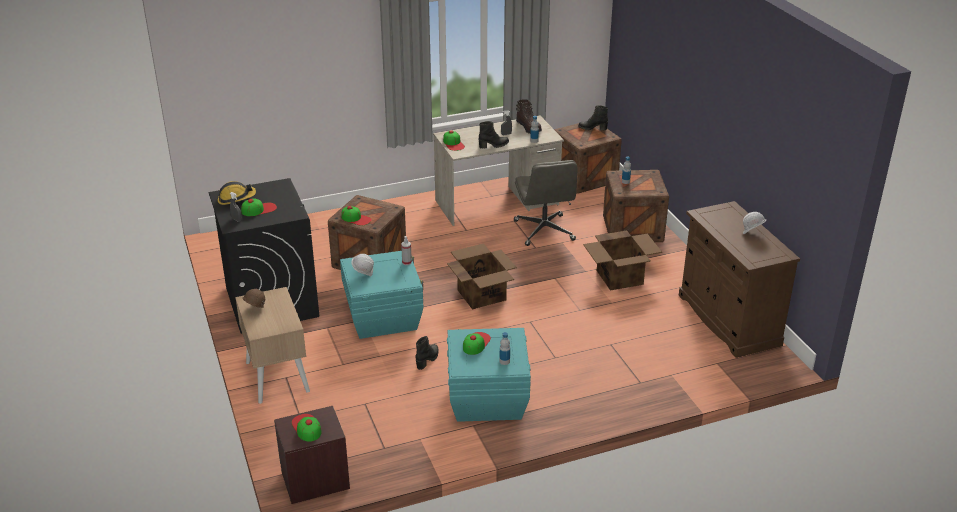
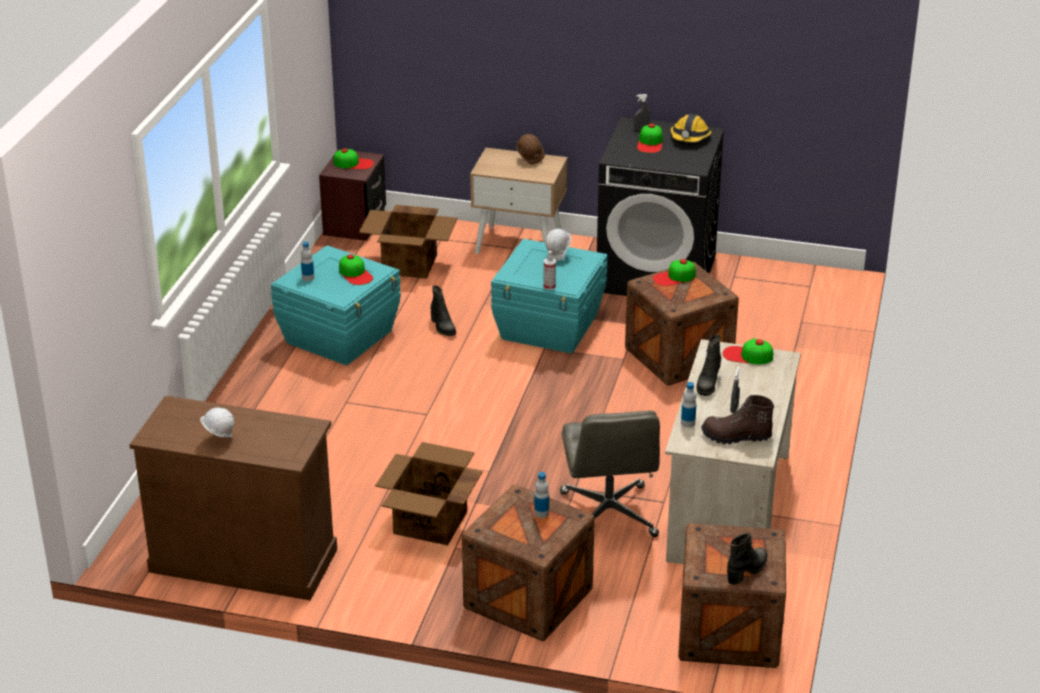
camera: 125 degrees right, 0 degrees up
cardboard box [447,244,517,309] -> cardboard box moved to [359,205,457,279]
grey office chair [514,160,578,246] -> grey office chair turned 120 degrees counterclockwise [560,411,660,537]

